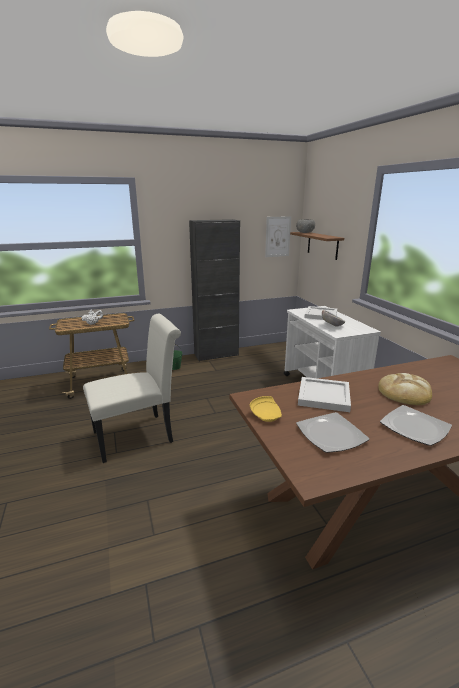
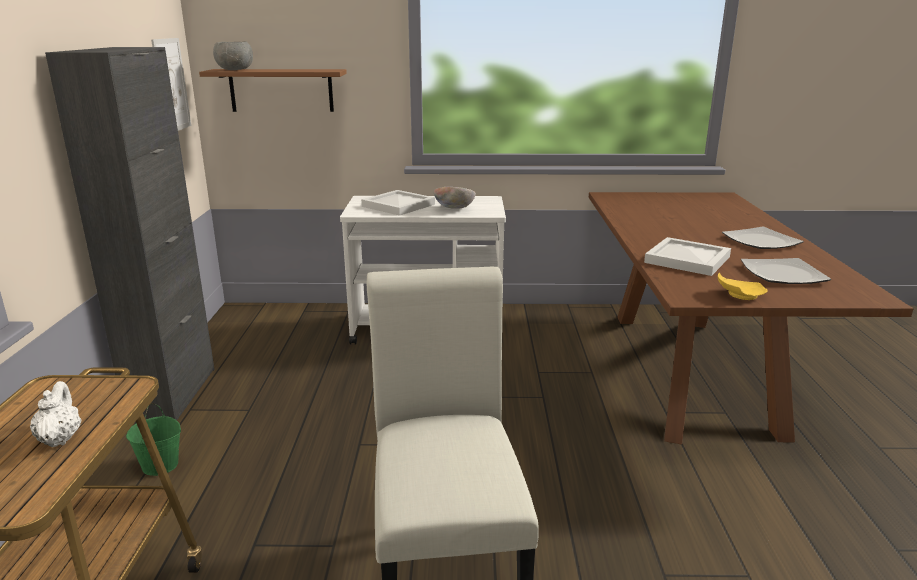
camera: 70 degrees left, 0 degrees up
bread [378,373,432,405] -> none

